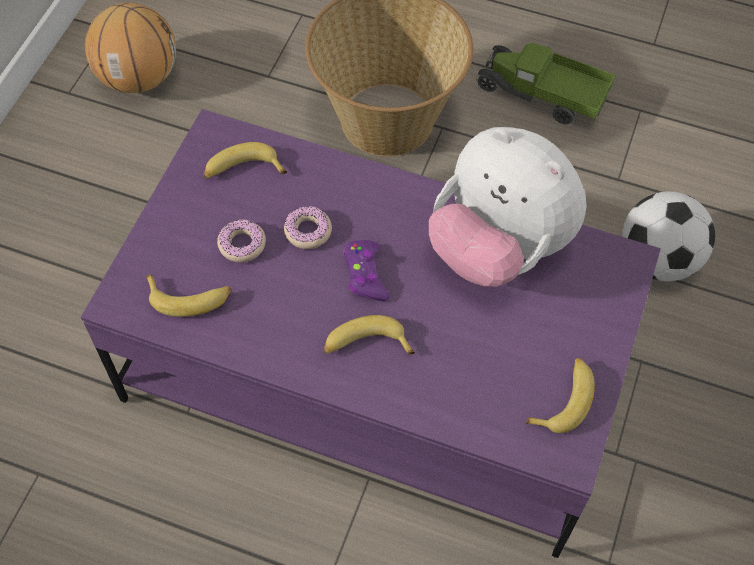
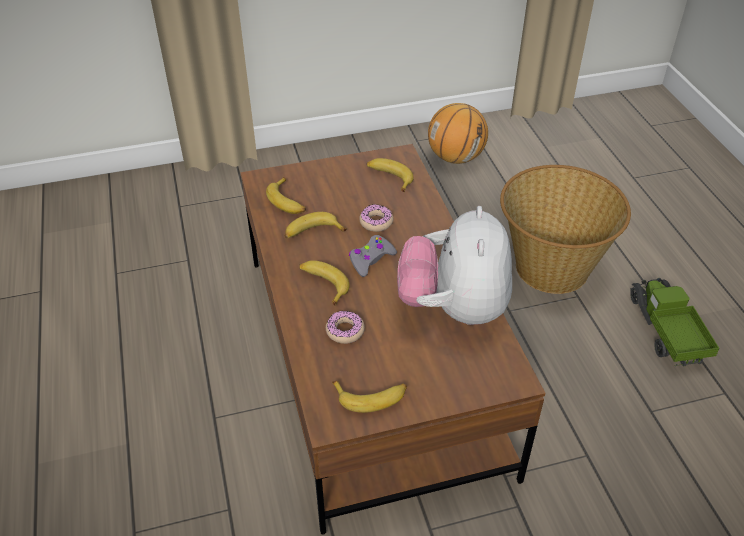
camera: 55 degrees right, 15 degrees down
purple coffee table [81,109,661,558] -> brown coffee table [240,144,545,534]
donut [217,219,266,262] -> donut moved to [326,311,365,344]
purple game controller [344,240,389,301] -> grey game controller [349,235,397,277]
football [622,191,715,281] -> none
none -> banana [285,212,347,239]

